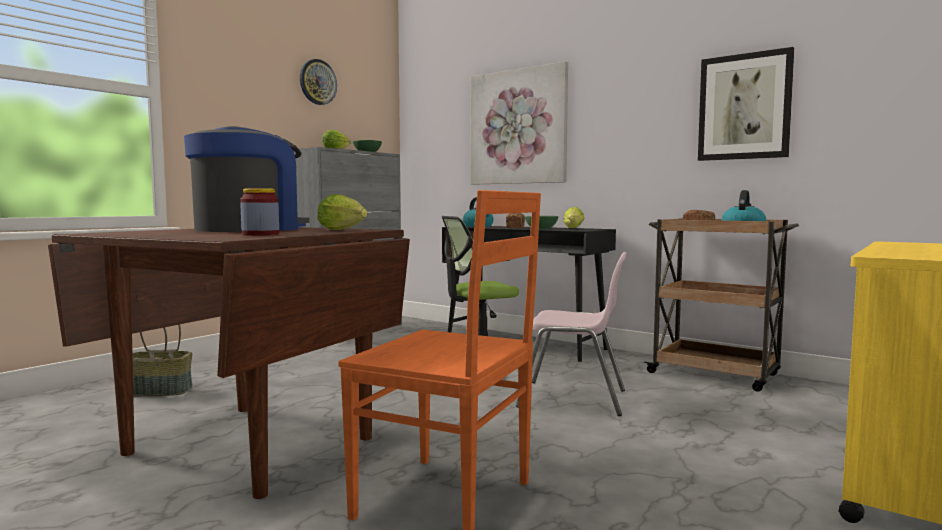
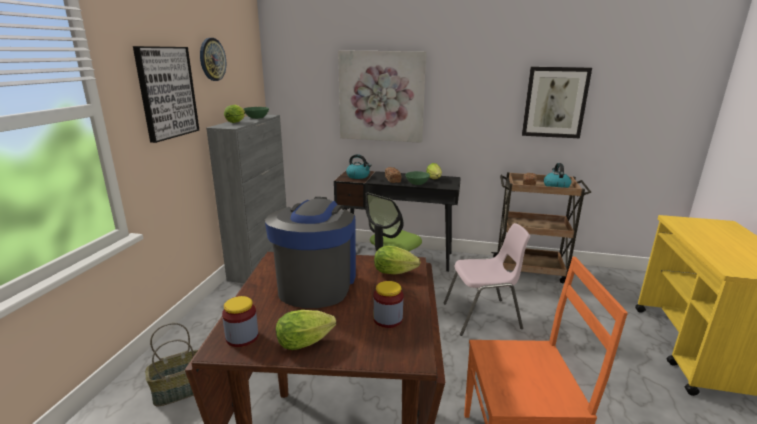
camera: 25 degrees left, 15 degrees up
none -> picture [133,46,199,143]
none -> jar [222,296,258,347]
none -> lettuce [276,310,336,350]

